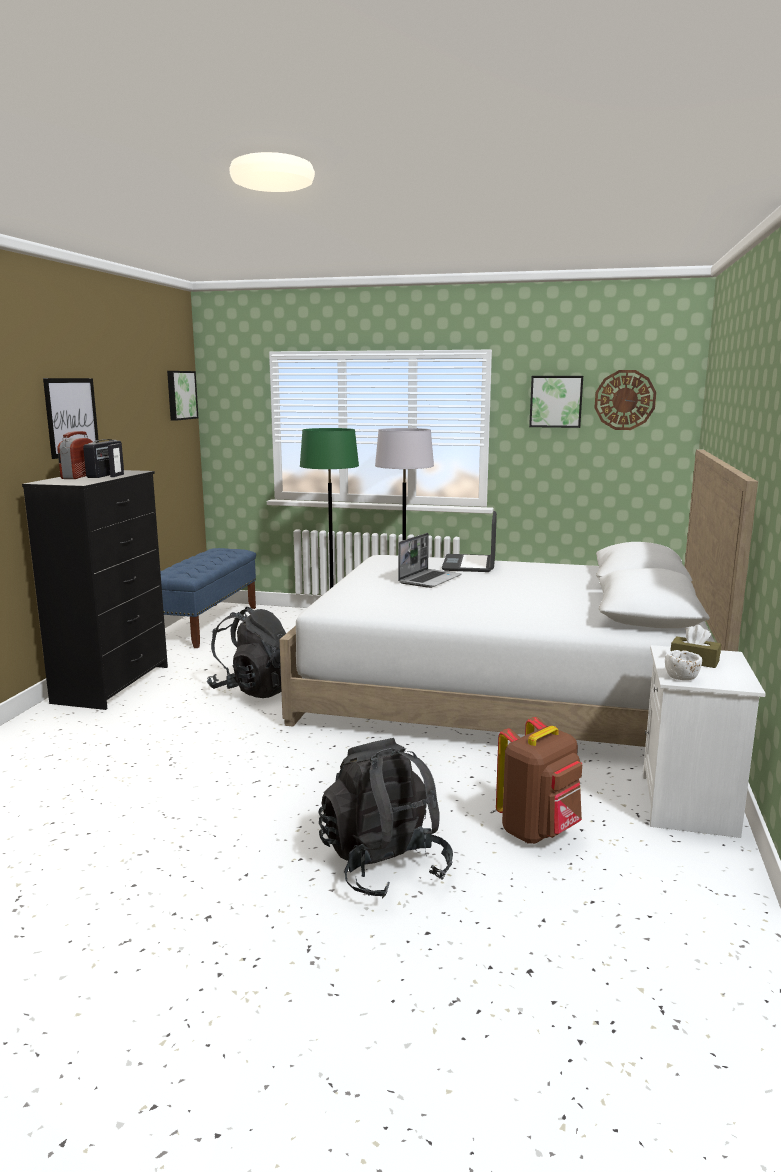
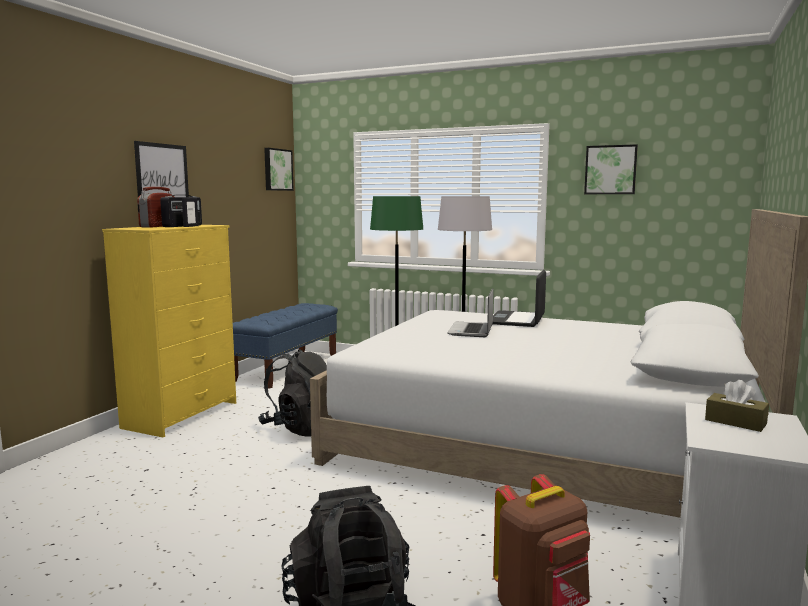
camera: 10 degrees right, 5 degrees down
black dresser [22,470,168,710] -> yellow dresser [102,225,236,438]
laptop [398,533,461,588] -> laptop turned 150 degrees clockwise [447,288,494,337]
wall clock [594,370,656,430] -> none
white bowl [665,650,702,680] -> none

